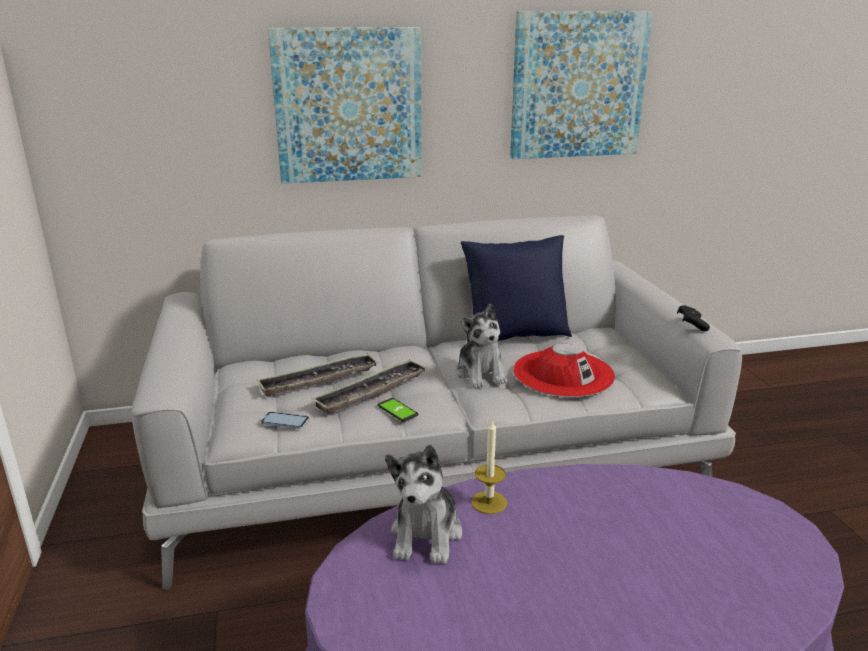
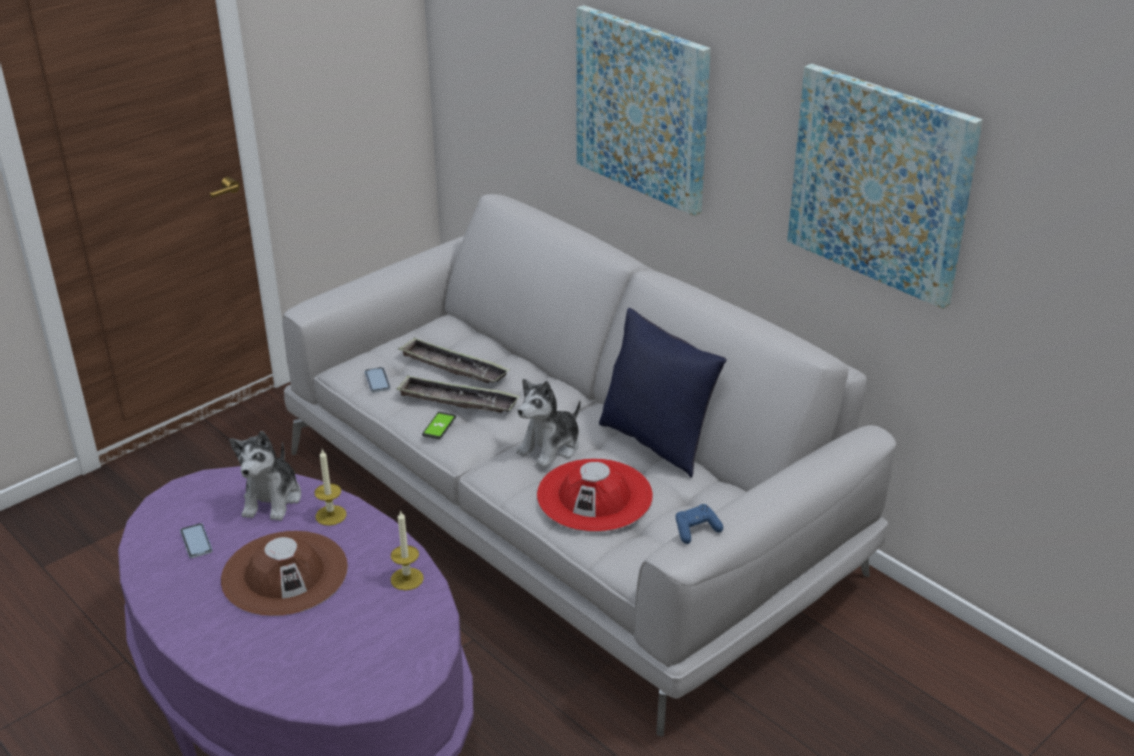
camera: 60 degrees right, 10 degrees up
plush toy [385,445,462,564] -> plush toy turned 60 degrees counterclockwise [229,431,301,521]
black game controller [677,305,710,331] -> blue game controller [676,504,723,544]
none -> phone [180,523,213,558]
none -> brown hat [221,531,348,616]
none -> candle [391,510,424,591]

